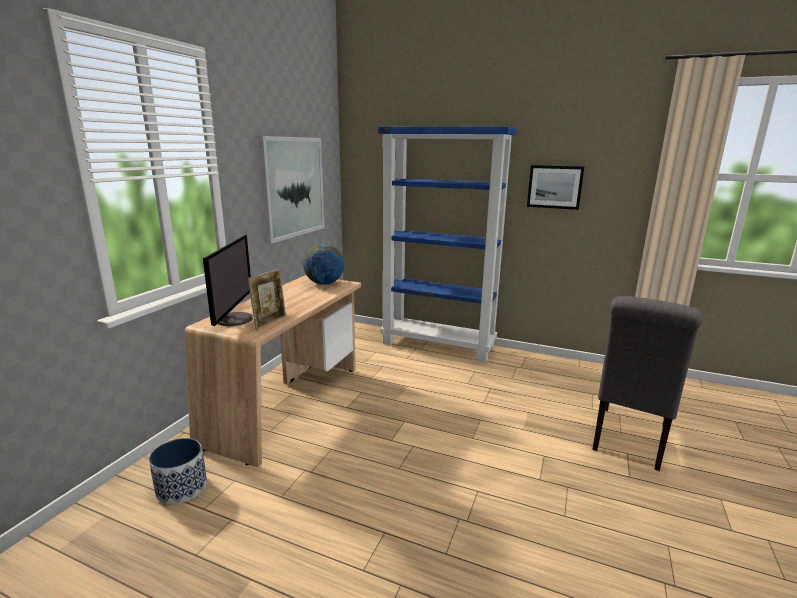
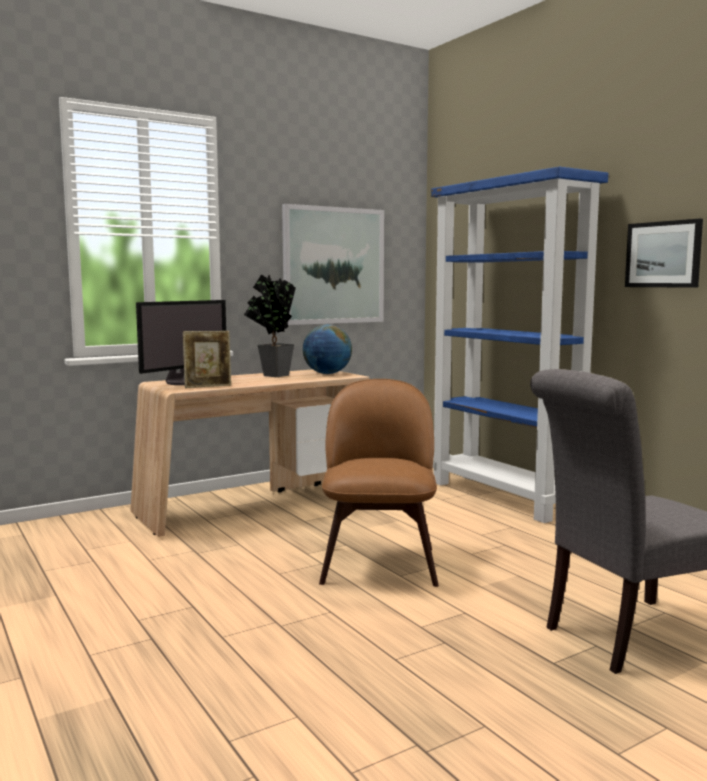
camera: 35 degrees right, 10 degrees down
planter [149,438,207,504] -> none
none -> potted plant [244,274,296,377]
none -> brown chair [319,379,439,587]

